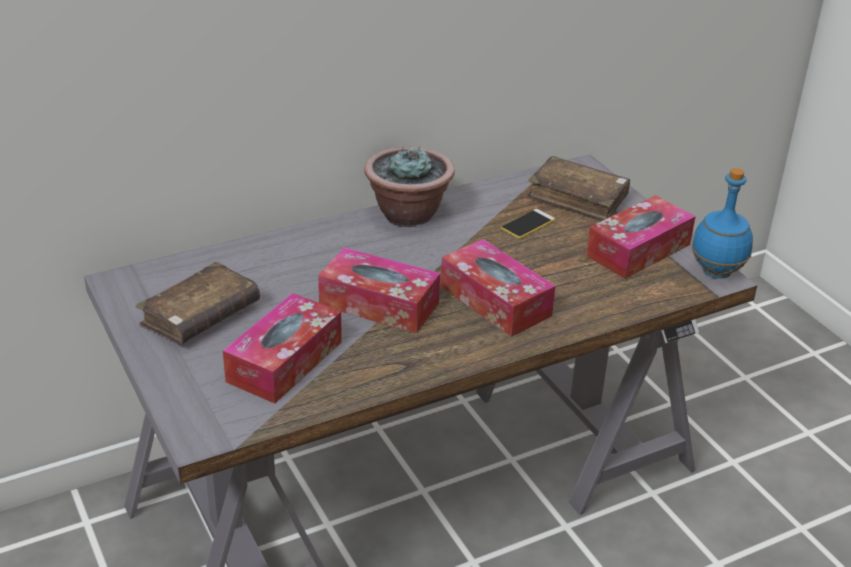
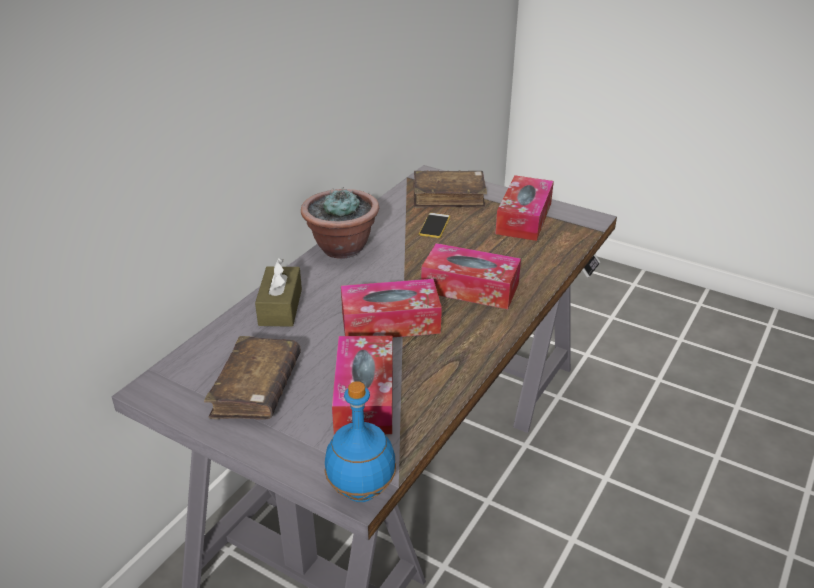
camera: 30 degrees left, 0 degrees up
blue bottle [691,168,753,279] -> blue bottle moved to [325,381,396,502]
none -> brown tissue box [255,258,302,327]

